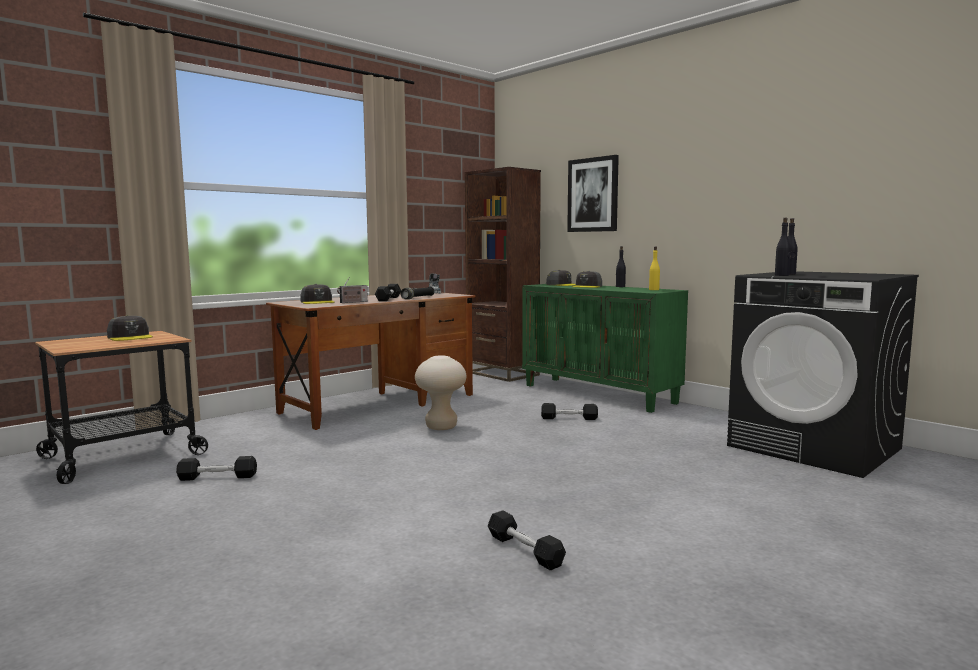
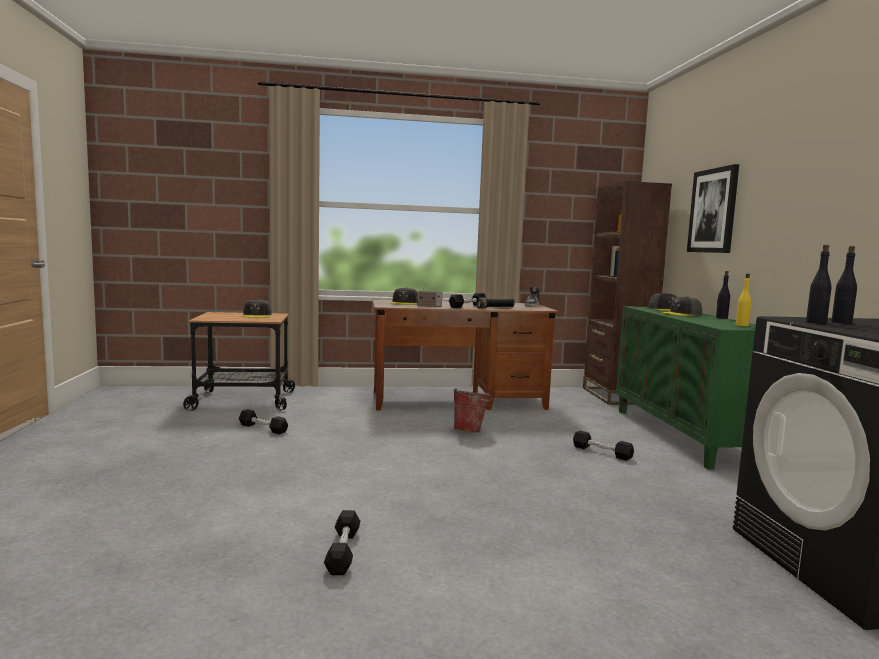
camera: 35 degrees right, 0 degrees up
beige stool [415,355,466,430] -> bucket [453,388,492,433]

